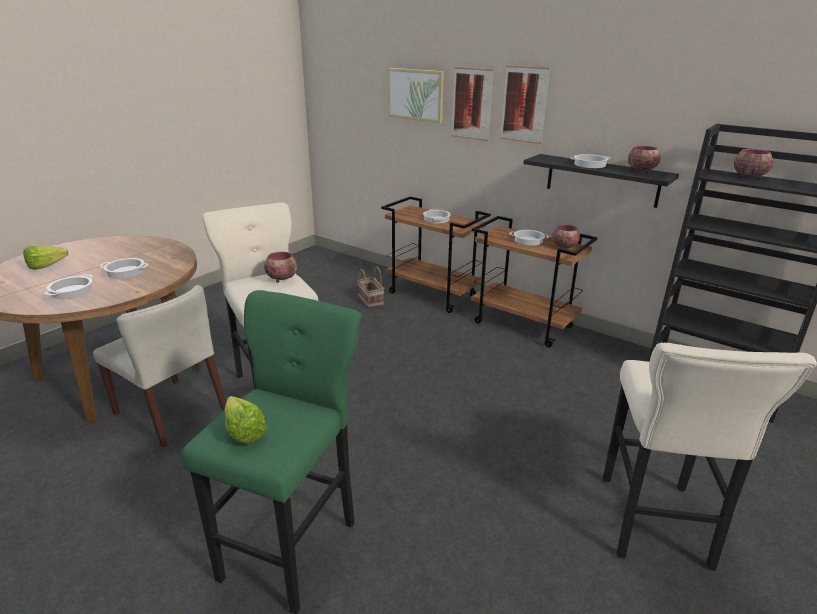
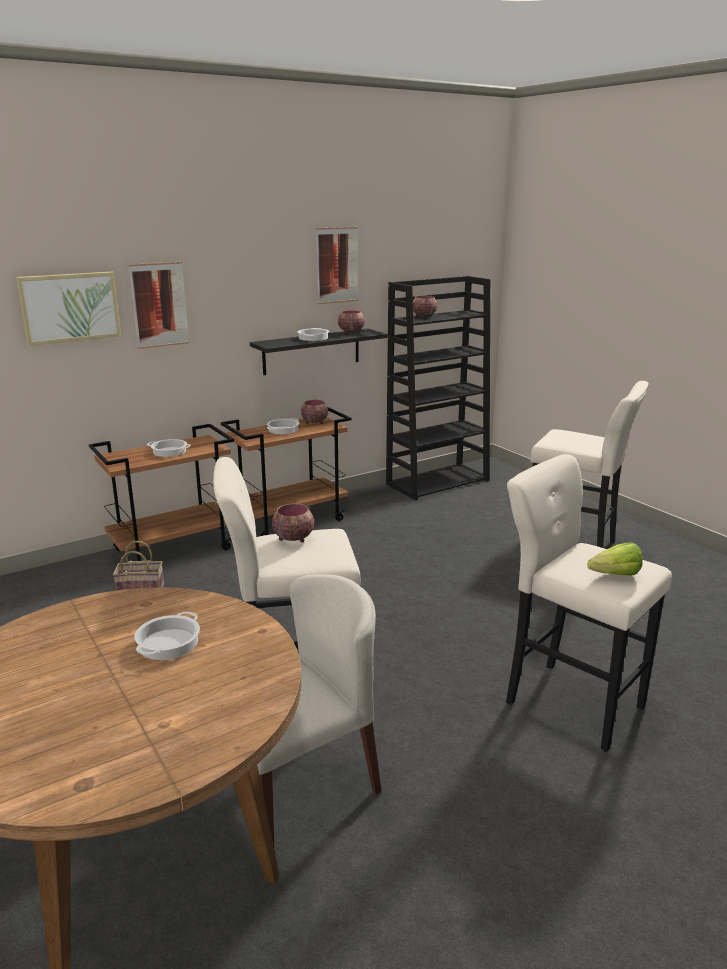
camera: 70 degrees left, 5 degrees down
lettuce [23,246,68,270] -> none
cooking pot [44,274,93,299] -> none
green stool [181,290,361,614] -> beige stool [506,454,672,752]
picture [501,65,550,144] -> picture moved to [316,227,358,304]

